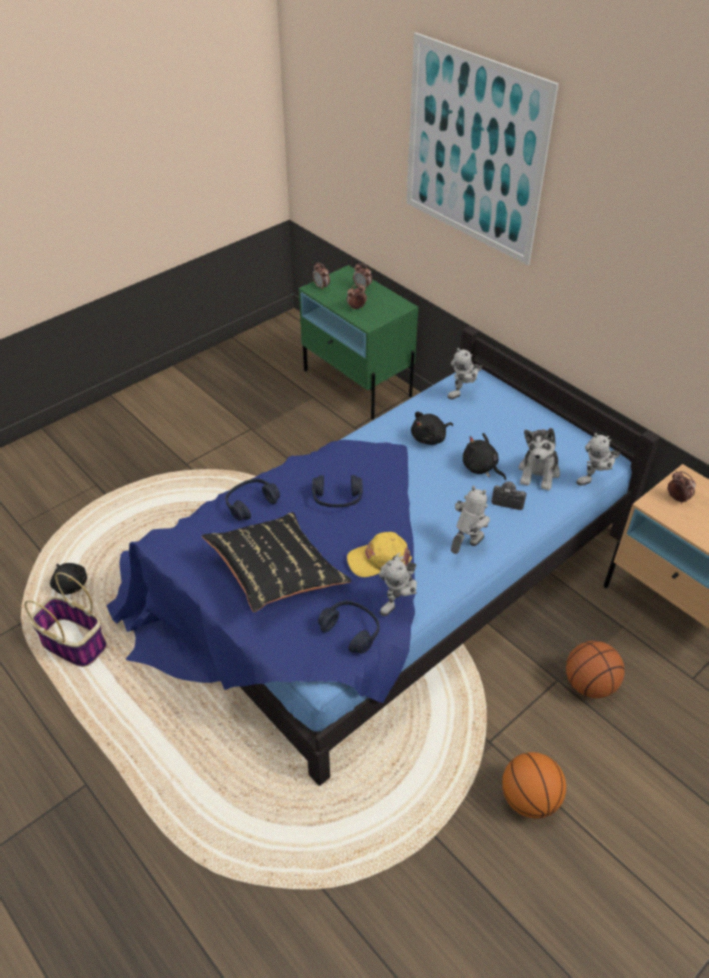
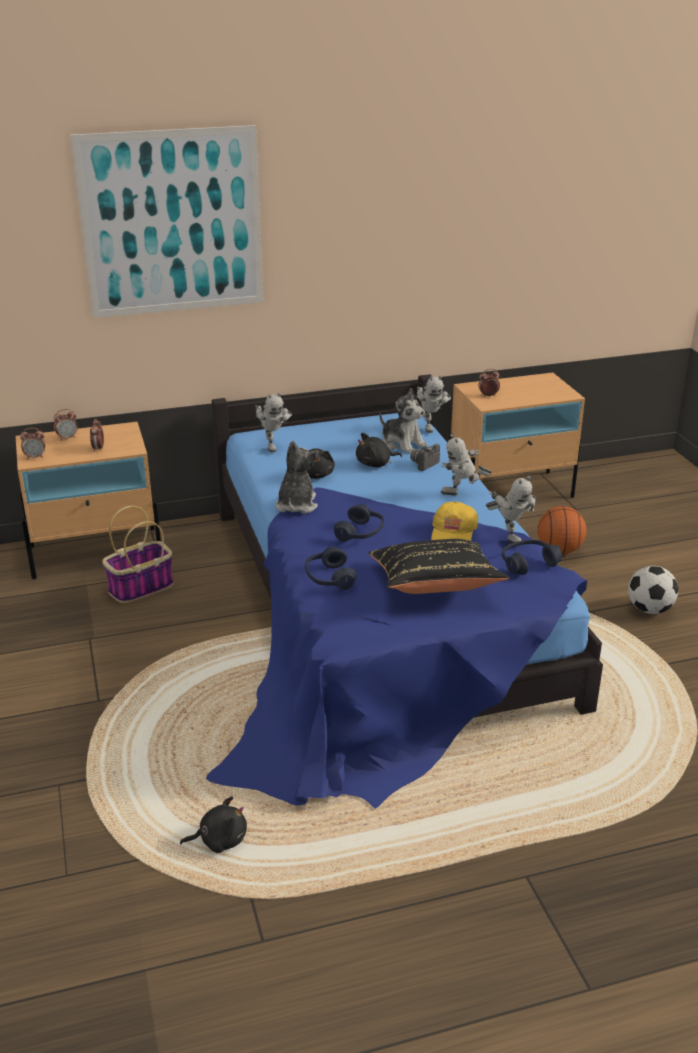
camera: 65 degrees left, 15 degrees down
basket [24,572,107,667] -> basket moved to [102,506,174,603]
green nightstand [299,265,418,419] -> beige nightstand [16,422,161,579]
toy robot [451,486,490,554] -> toy robot turned 75 degrees counterclockwise [441,434,492,495]
basketball [502,752,566,819] -> football [628,566,678,614]
none -> plush toy [275,441,319,514]

